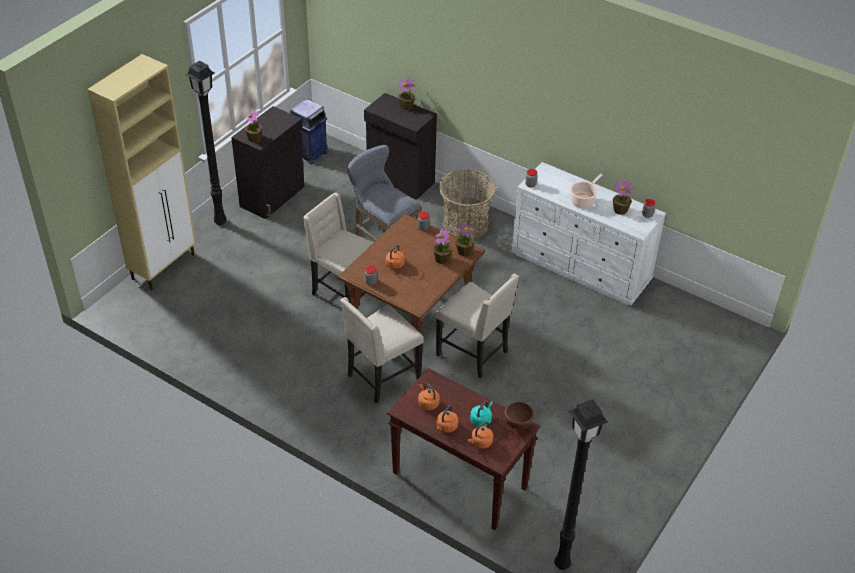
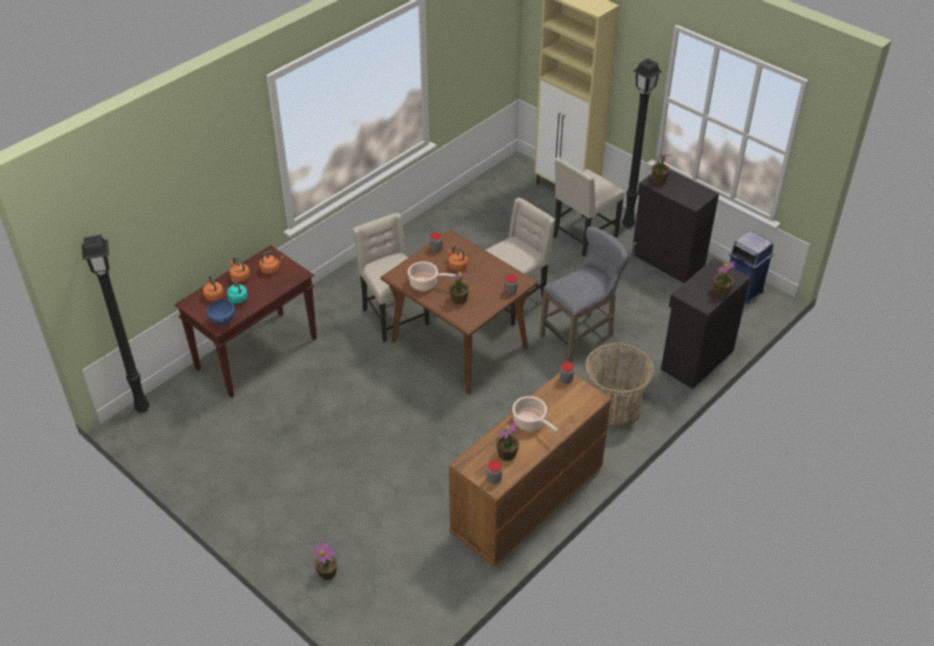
camera: 100 degrees right, 0 degrees up
beige chair [436,274,519,379] -> beige chair moved to [553,157,625,257]
potted plant [455,221,475,256] -> potted plant moved to [313,541,337,580]
brown bowl [504,402,534,430] -> blue bowl [207,300,235,325]
white dresser [512,162,666,305] -> brown dresser [449,372,611,567]
none -> cooking pot [408,261,456,291]

